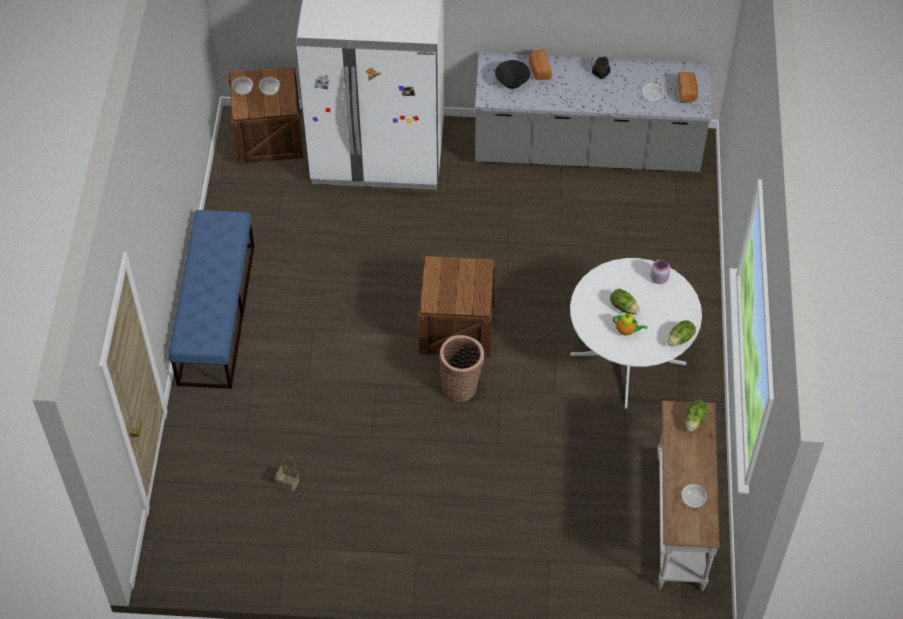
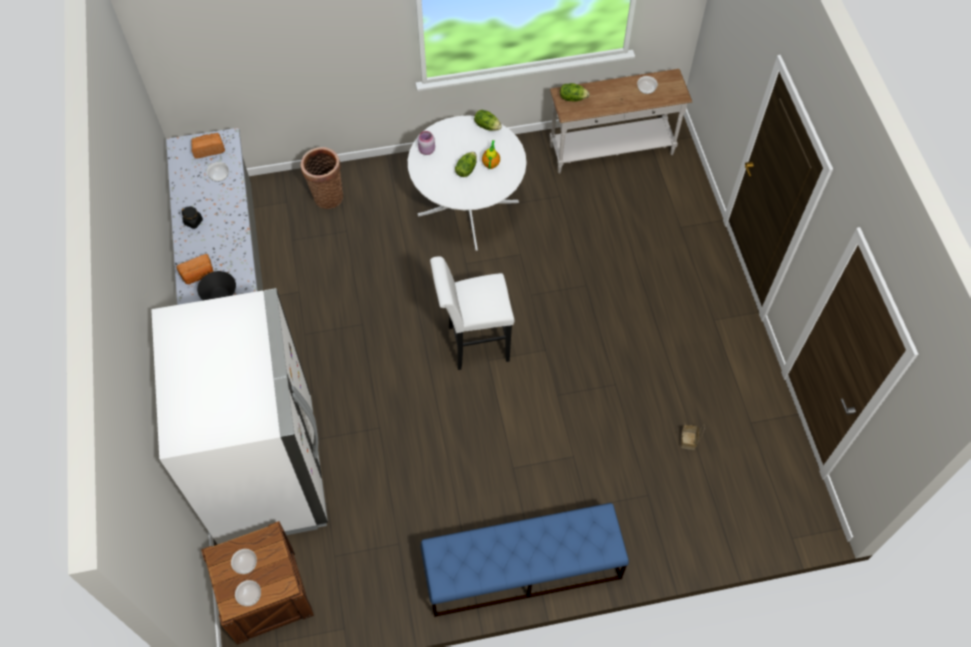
camera: 105 degrees left, 5 degrees up
crate [418,256,495,357] -> white stool [430,256,514,370]
basket [439,335,484,402] -> basket moved to [300,147,343,209]

